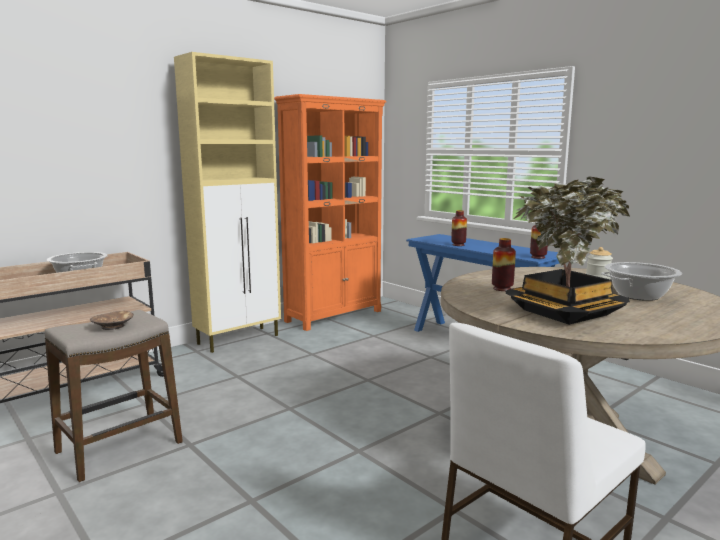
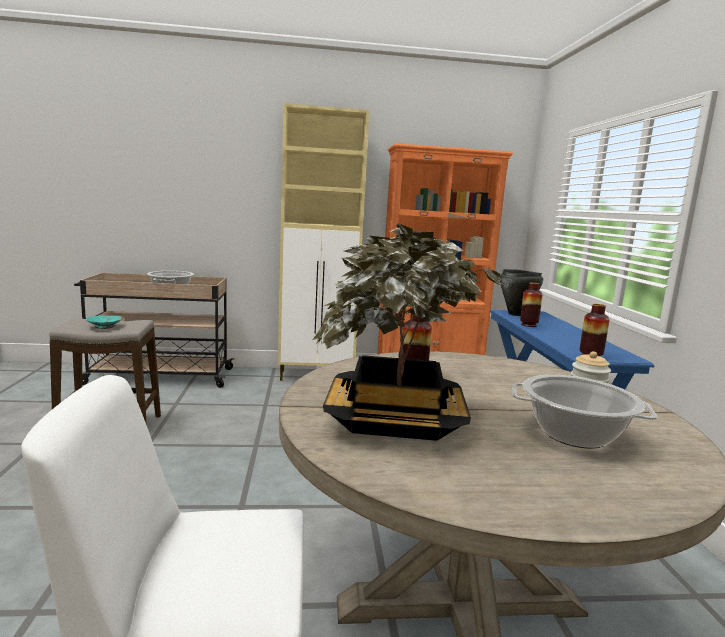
camera: 35 degrees right, 0 degrees up
brown bowl [90,311,134,330] -> turquoise bowl [86,316,123,329]
none -> black cooking pot [500,269,543,316]

